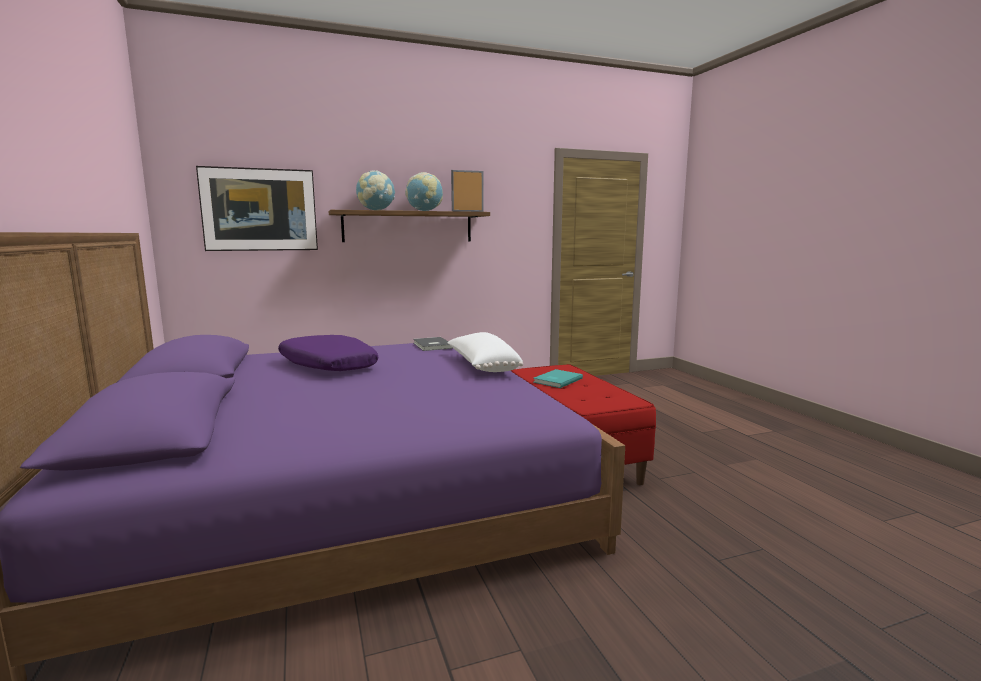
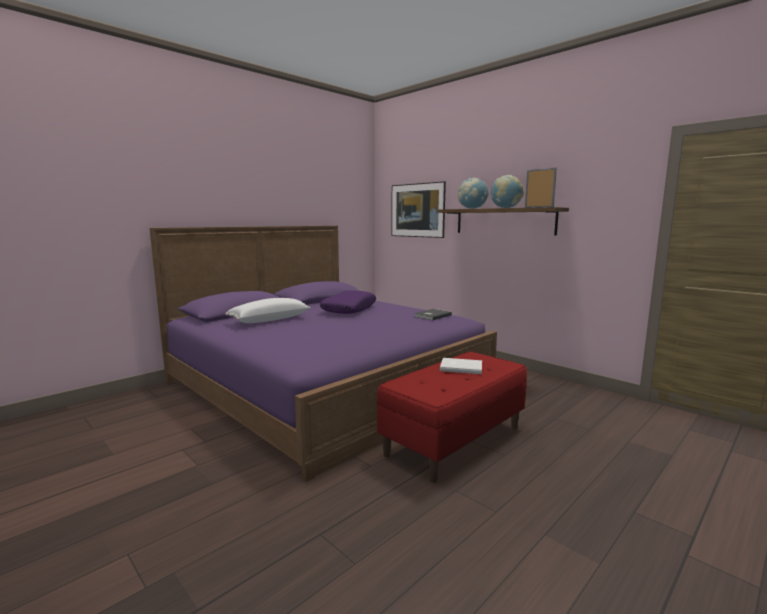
camera: 65 degrees right, 0 degrees up
white pillow [447,332,523,372] -> white pillow moved to [225,298,311,323]
turquoise book [533,369,583,388] -> white book [440,358,482,374]

